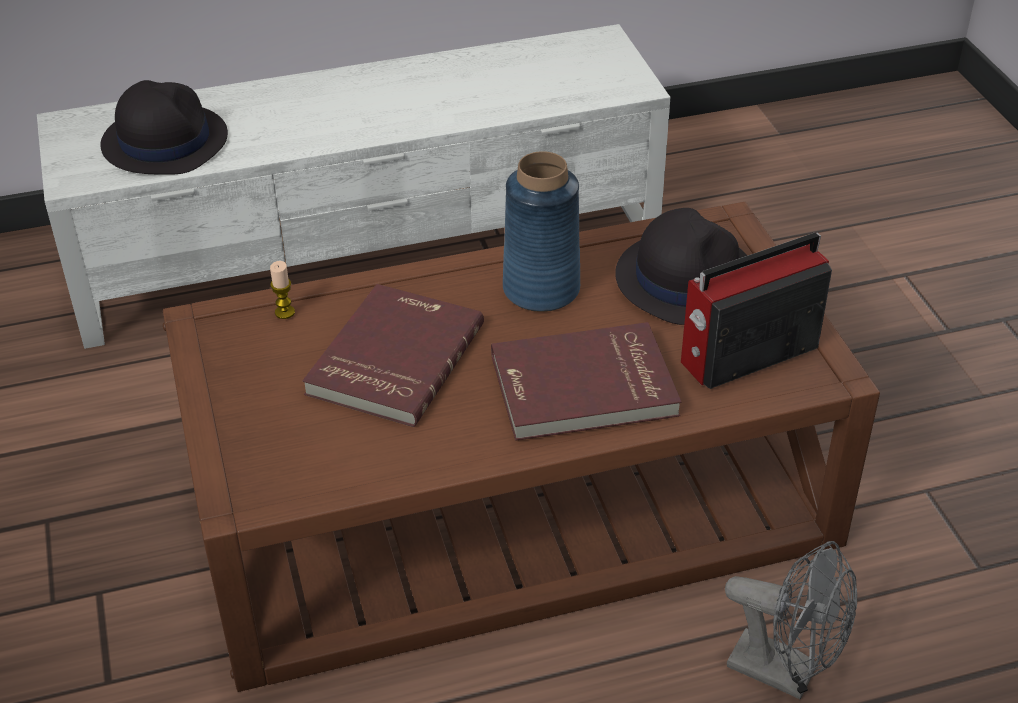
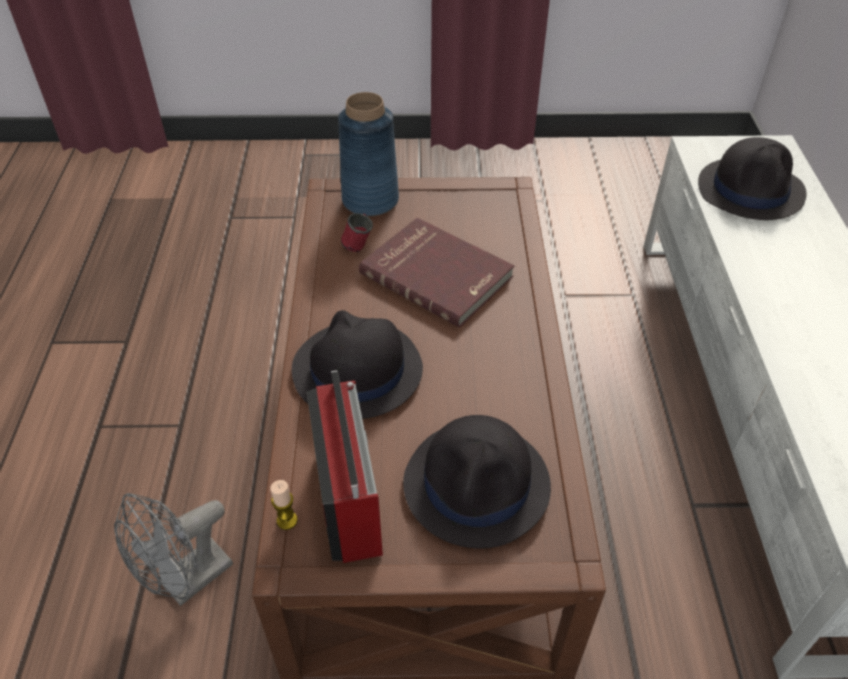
camera: 105 degrees right, 5 degrees up
candle [270,261,295,319] -> candle moved to [270,480,298,530]
red book [491,322,681,440] -> black hat [292,310,423,419]
blue vase [503,151,580,312] -> blue vase moved to [338,92,399,216]
none -> red mug [341,213,373,252]

